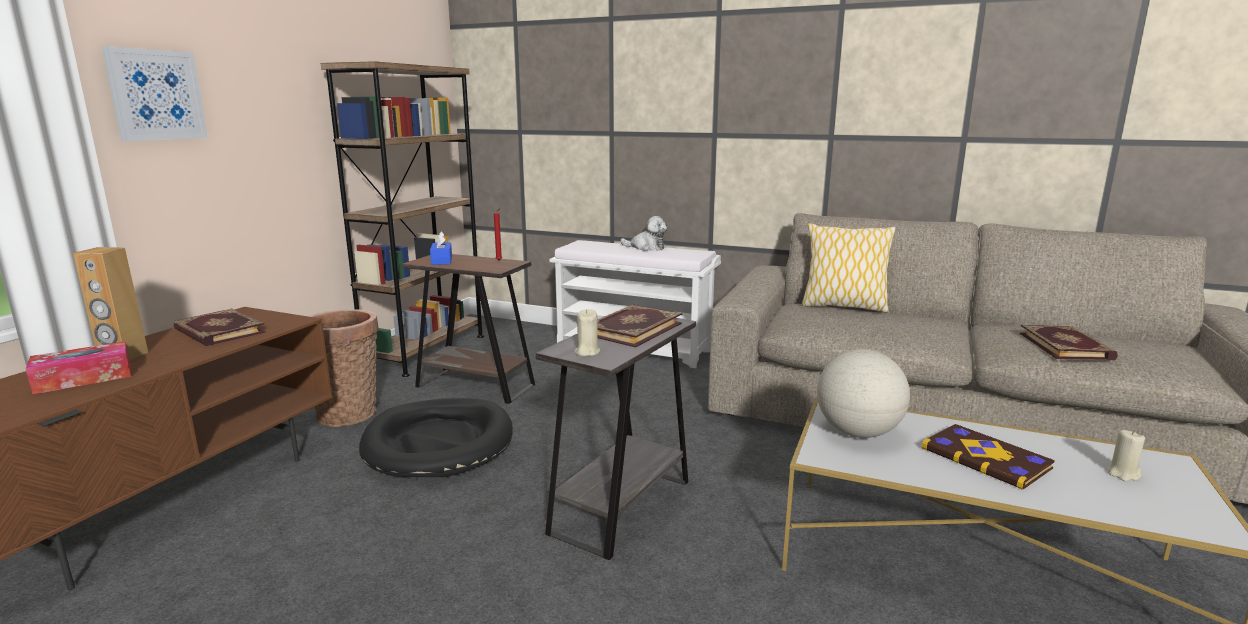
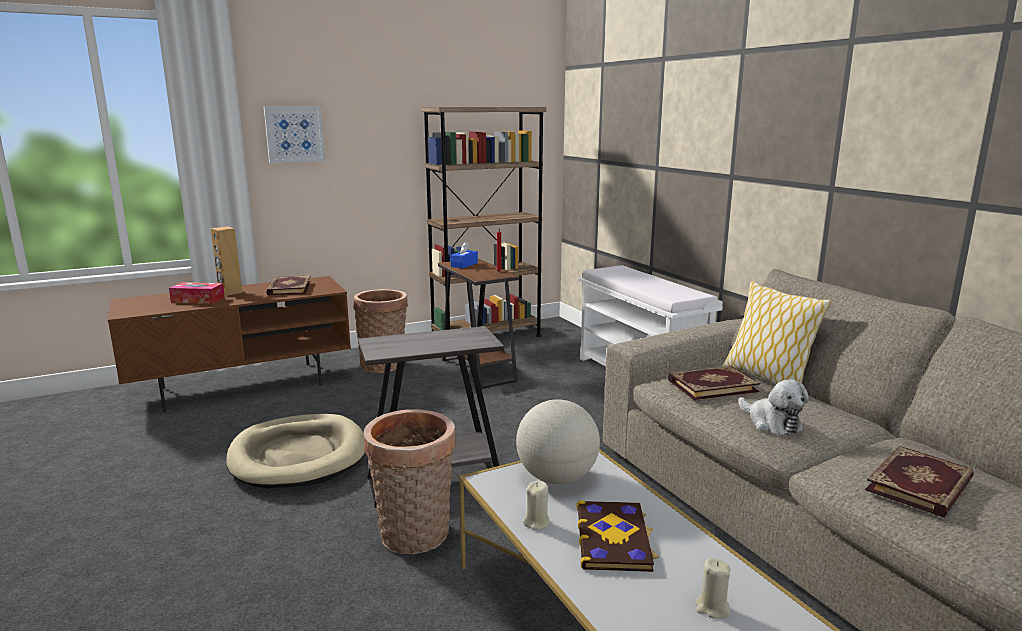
camera: 40 degrees right, 0 degrees up
black dog bed [359,398,513,477] -> none
beige candle [575,309,600,356] -> beige candle moved to [523,480,550,530]
book [597,304,682,348] -> book moved to [668,366,760,400]
plush toy [620,216,667,251] -> plush toy moved to [738,379,809,436]
none -> beige dog bed [226,414,365,489]
none -> basket [363,409,455,554]

